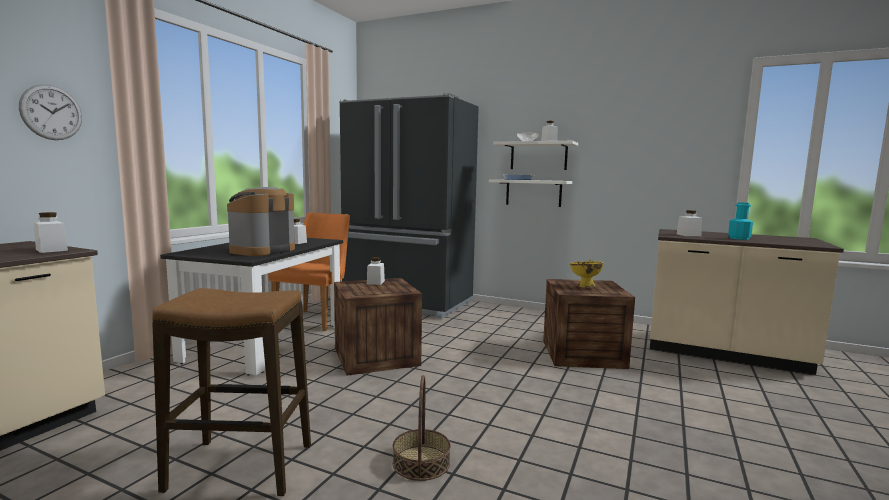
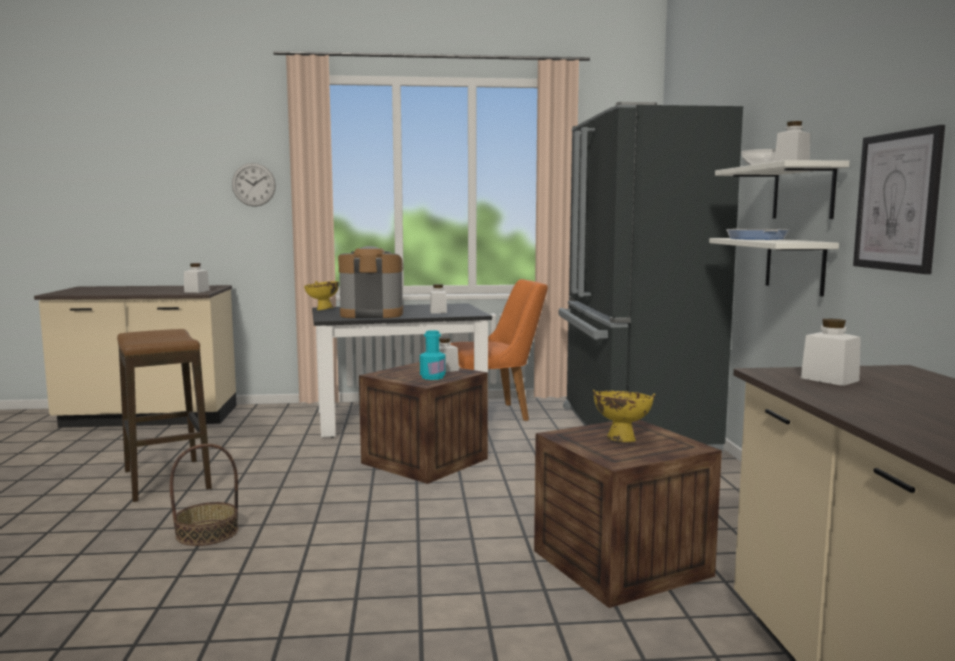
camera: 60 degrees right, 0 degrees up
turquoise bottle [728,202,753,240] -> turquoise bottle moved to [420,330,446,380]
none -> yellow bowl [304,281,339,310]
none -> picture [853,125,945,274]

